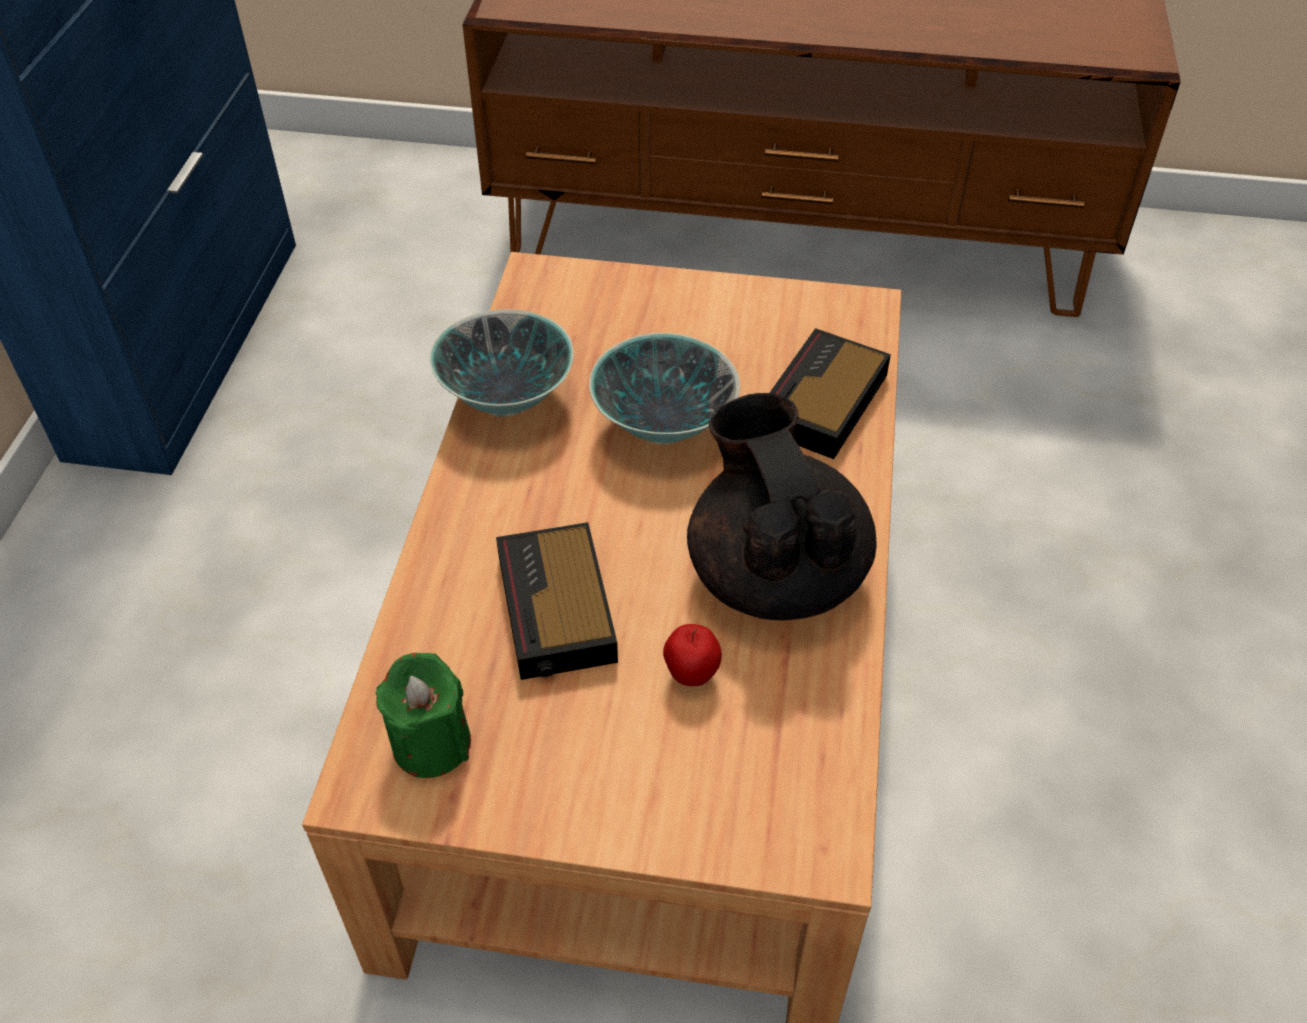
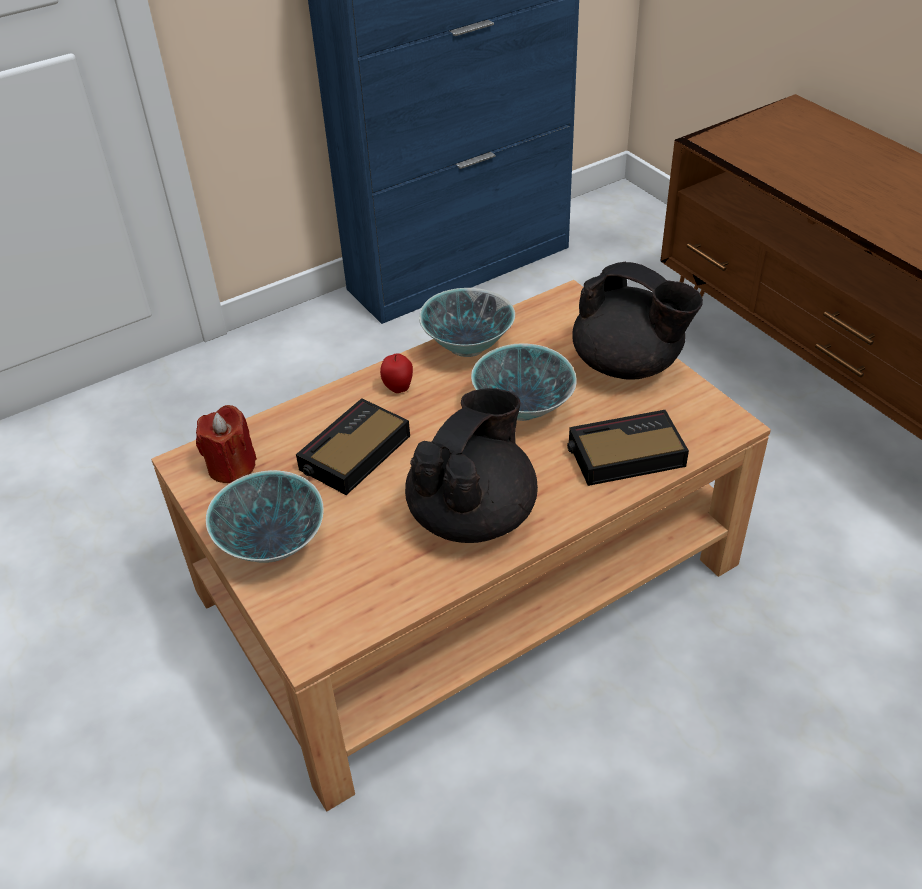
camera: 50 degrees right, 5 degrees down
green candle [376,653,471,778] -> red candle [196,405,257,483]
apple [663,624,722,686] -> apple moved to [380,353,413,393]
none -> bowl [206,470,324,563]
none -> black teapot [572,262,703,380]

